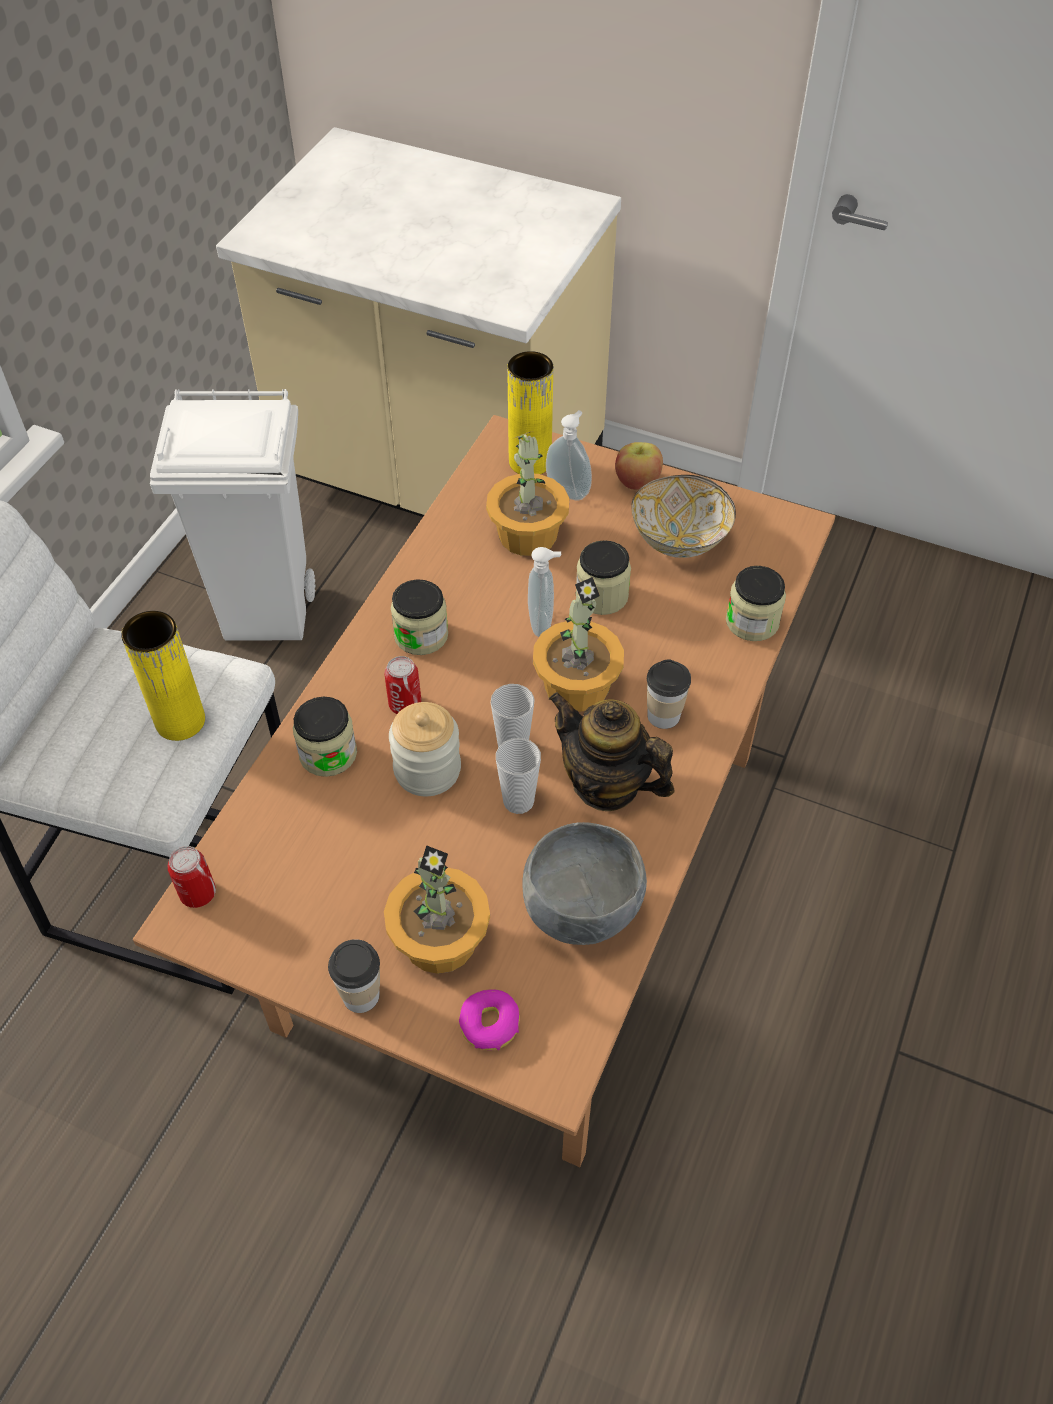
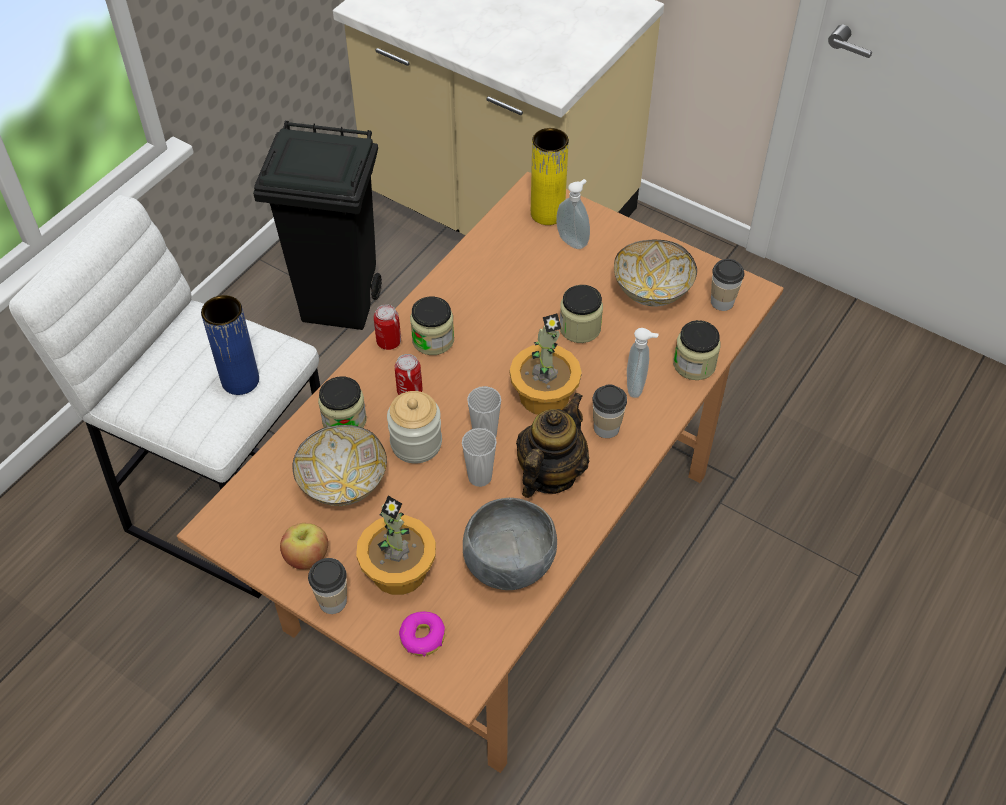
camera: 10 degrees right, 0 degrees up
yellow vase [121,611,205,741] -> blue vase [201,295,259,395]
white trash can [150,389,315,640] -> black trash can [253,120,382,330]
can [168,846,216,908] -> can moved to [374,304,401,350]
potted plant [486,431,569,556] -> none
soap dispenser [528,547,561,637] -> soap dispenser moved to [627,328,658,398]
teapot [549,692,675,811] -> teapot turned 75 degrees clockwise [516,392,590,498]
apple [615,442,663,490] -> apple moved to [280,523,328,570]
none -> bowl [292,425,387,506]
none -> cup [711,259,745,311]

